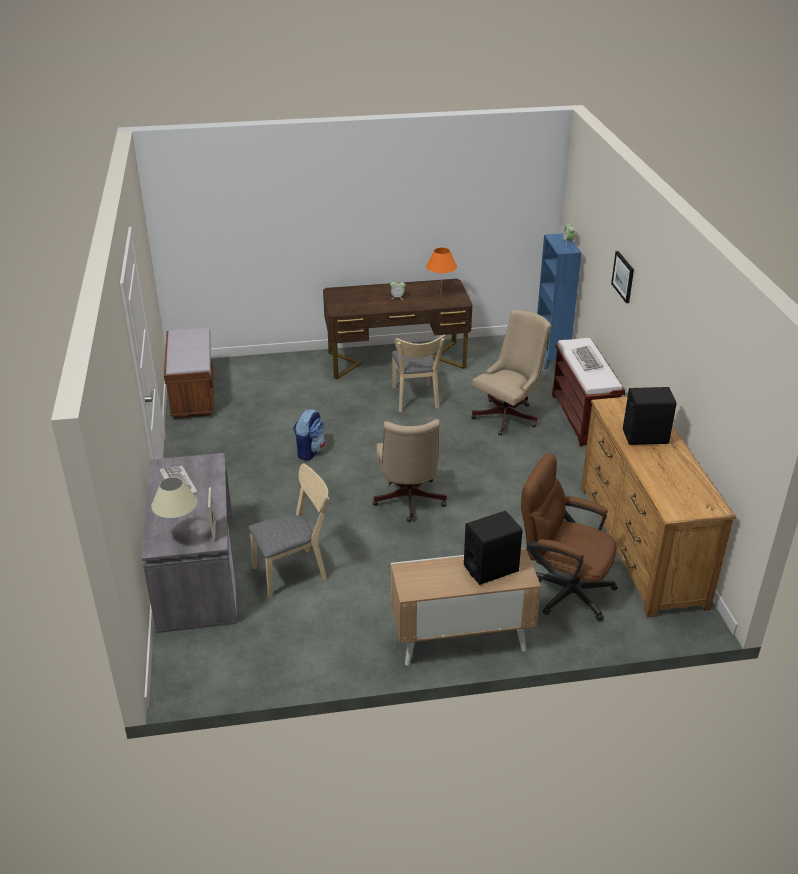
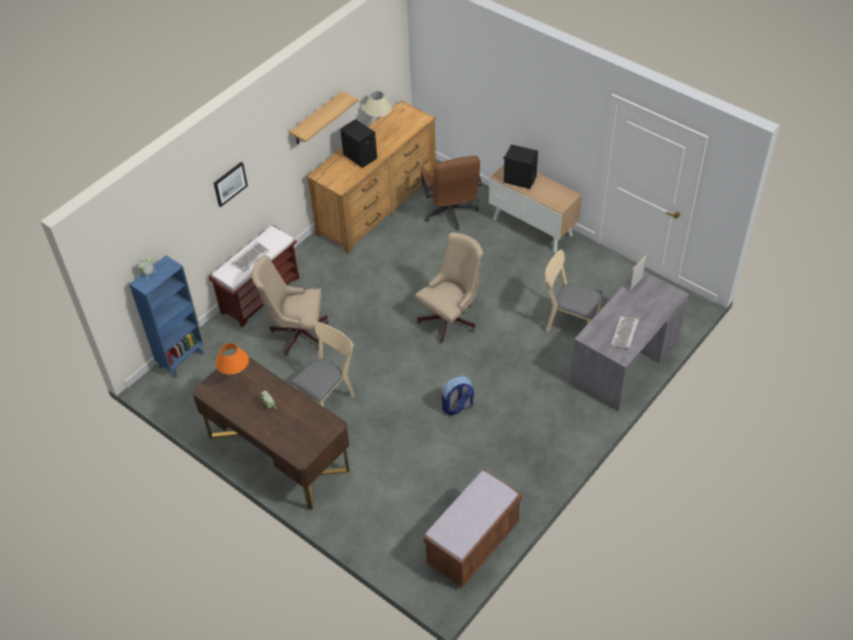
camera: 130 degrees left, 15 degrees up
beige table lamp [151,477,197,536] -> beige table lamp moved to [364,91,392,130]
none -> shelf [289,91,358,144]

